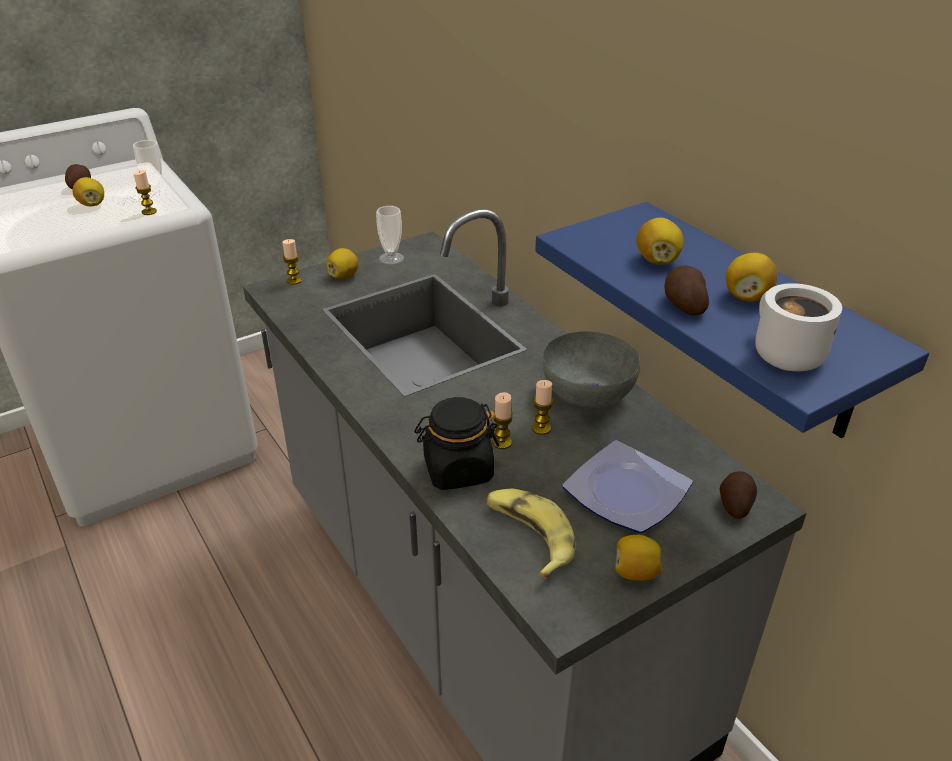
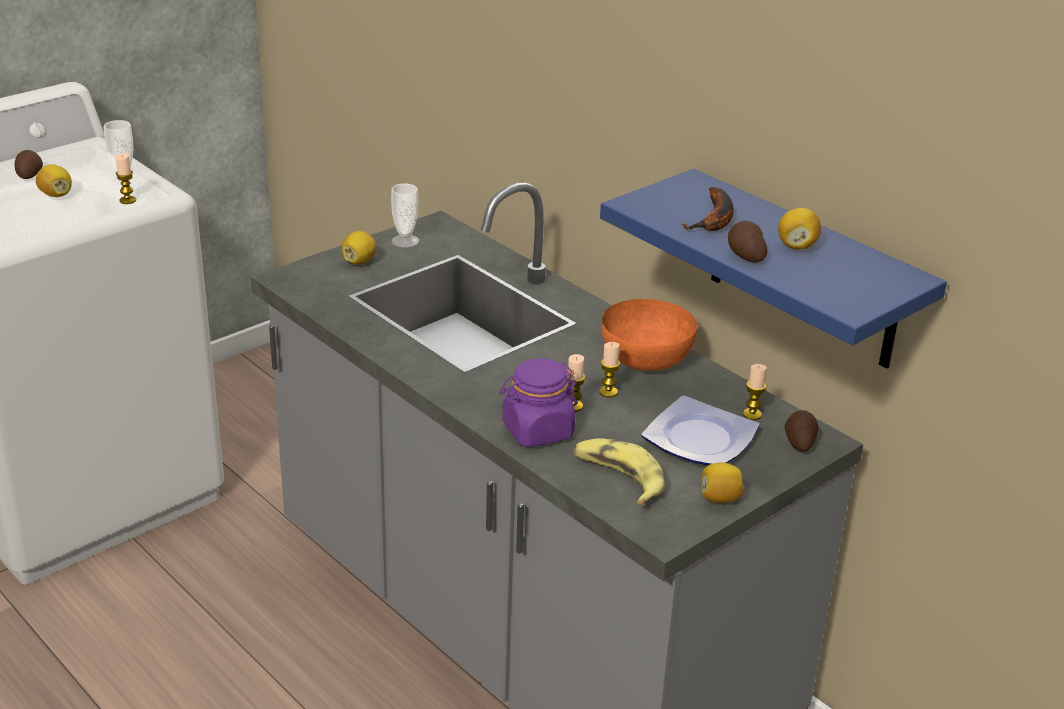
camera: 10 degrees left, 5 degrees down
candle [282,239,302,285] -> candle moved to [743,364,767,420]
black jar [414,397,499,490] -> purple jar [499,358,578,447]
grey bowl [543,331,640,408] -> orange bowl [601,299,697,371]
lemon [636,218,684,265] -> banana [682,187,734,231]
white mug [755,283,842,371] -> none

